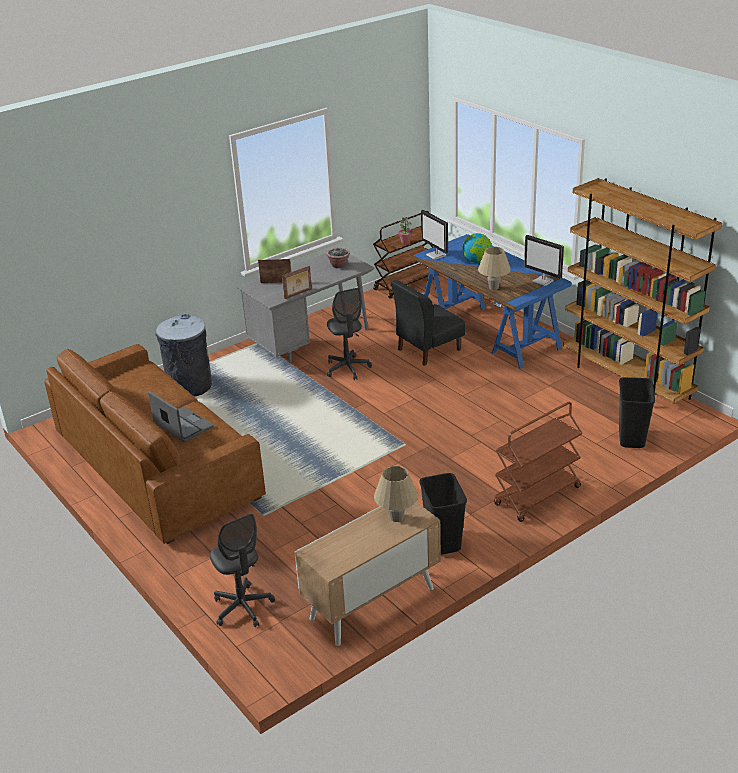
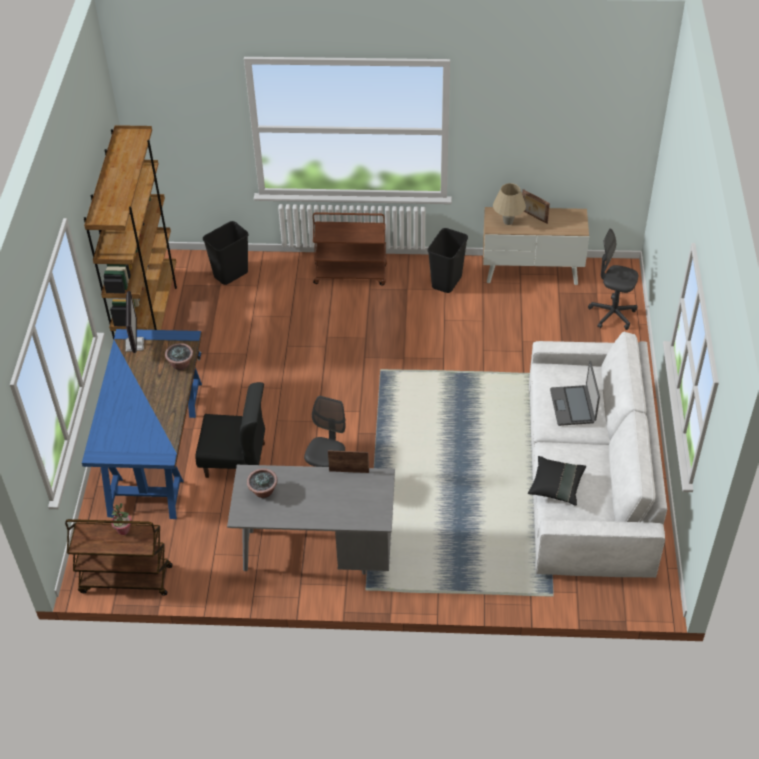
camera: 140 degrees left, 15 degrees up
brown sofa [45,344,266,544] -> white sofa [529,331,667,578]
grey trash can [156,314,212,397] -> none
grey office chair [210,513,275,627] -> grey office chair turned 75 degrees counterclockwise [588,229,638,330]
picture frame [258,259,291,283] -> picture frame moved to [522,189,550,224]
monitor [421,210,448,260] -> none
globe [462,233,492,263] -> none
beige table lamp [478,247,511,290] -> potted plant [165,343,193,370]
none -> black pillow [528,456,586,506]

